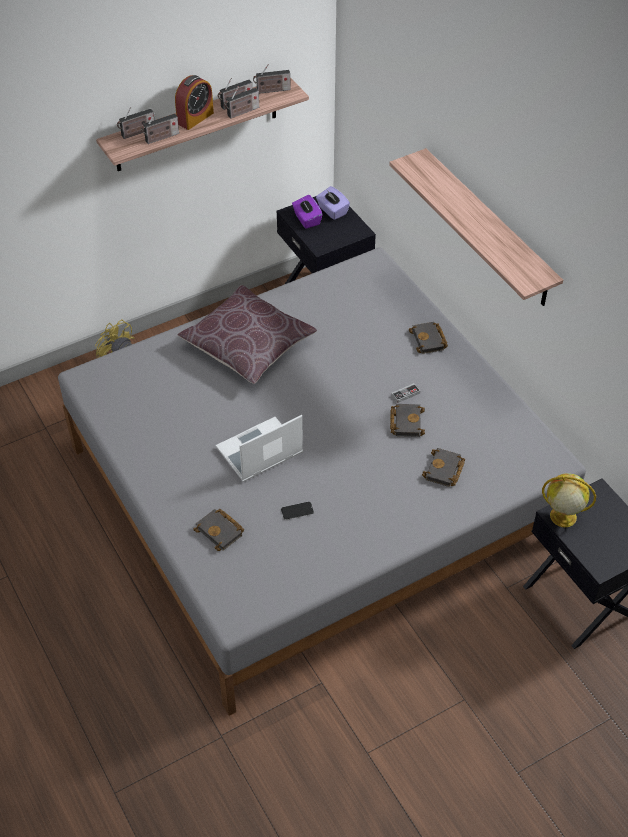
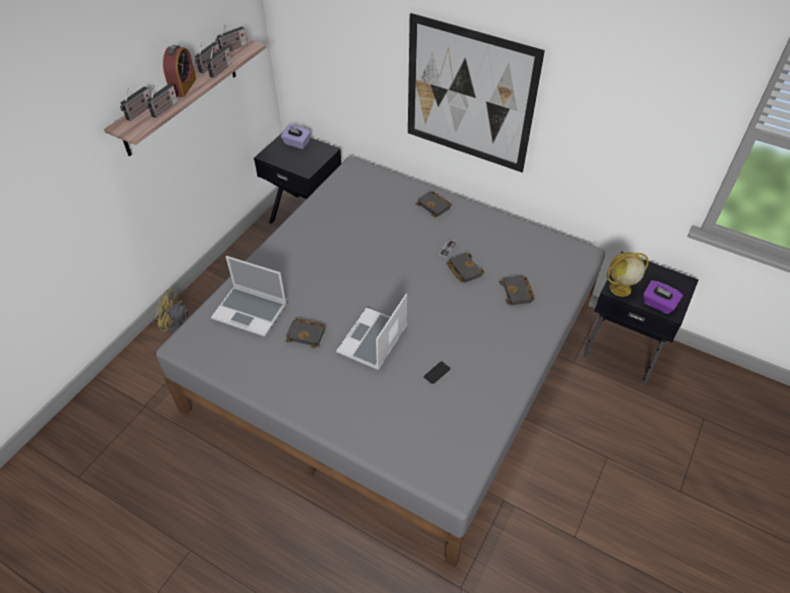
camera: 30 degrees left, 0 degrees up
brown pillow [177,285,317,384] -> none
black book [193,509,244,551] -> black book moved to [286,318,325,348]
purple tissue box [292,195,323,229] -> purple tissue box moved to [643,280,683,314]
shelf [389,148,563,306] -> picture [408,13,545,172]
none -> laptop [211,256,287,337]

